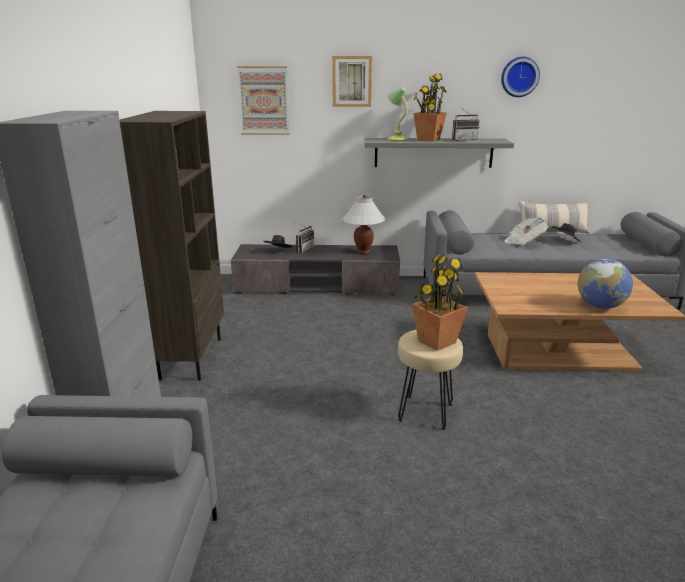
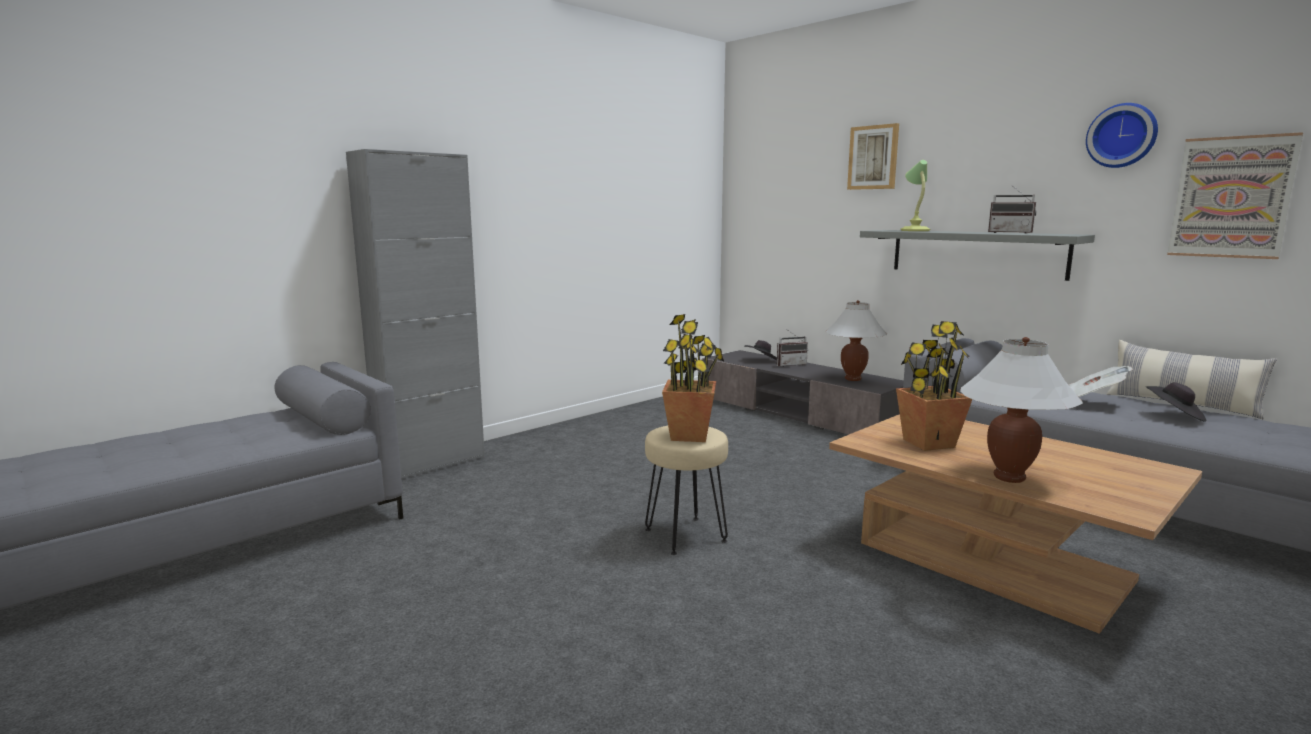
camera: 45 degrees right, 10 degrees down
brown bookcase [120,111,224,381] -> none
picture [237,66,289,135] -> picture moved to [1167,132,1303,259]
potted plant [413,74,447,142] -> potted plant moved to [896,321,972,451]
globe [578,259,633,309] -> white table lamp [960,337,1083,483]

